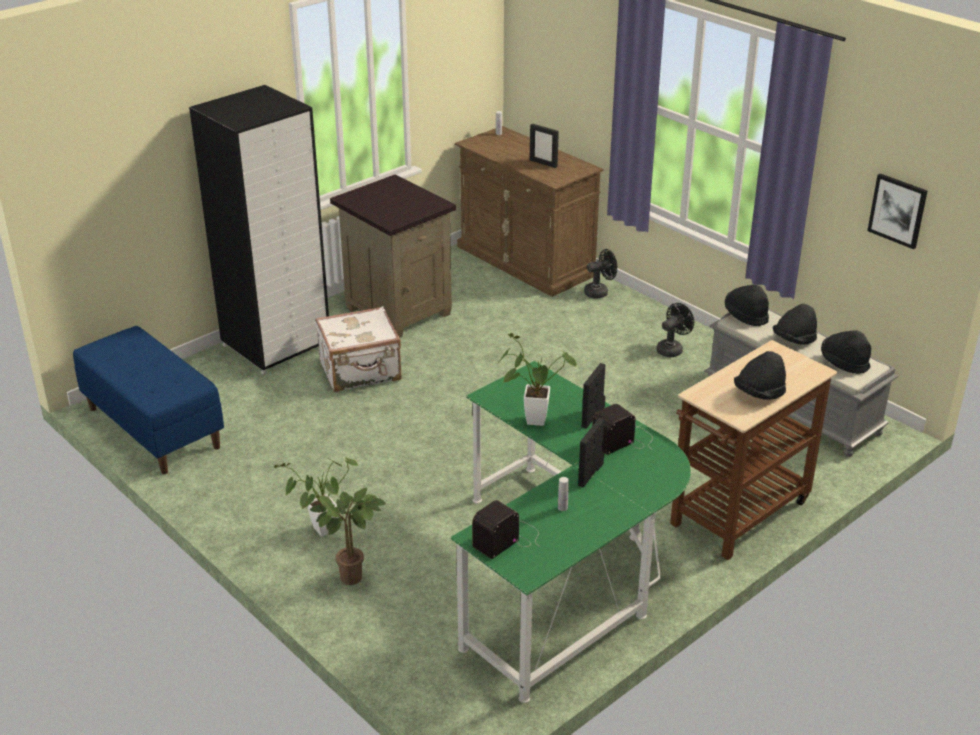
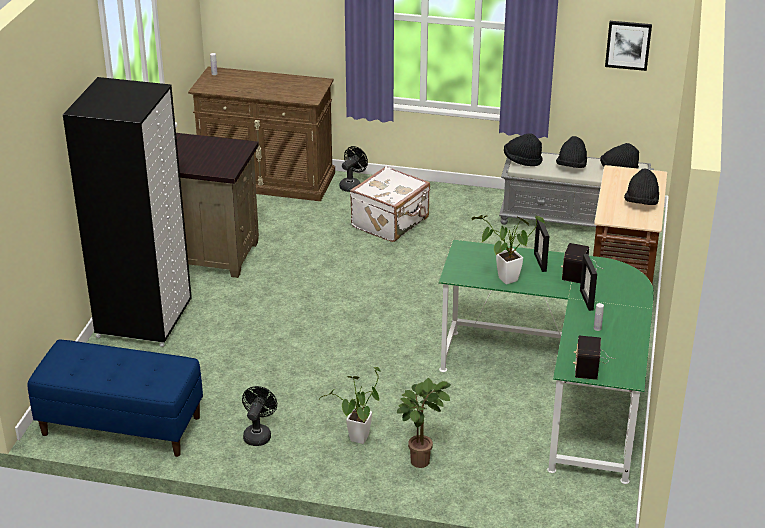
camera: 35 degrees left, 0 degrees up
white suitcase [315,306,401,392] -> white suitcase moved to [350,166,430,242]
picture frame [530,123,559,168] -> none
black fan [656,303,694,357] -> black fan moved to [242,386,277,446]

